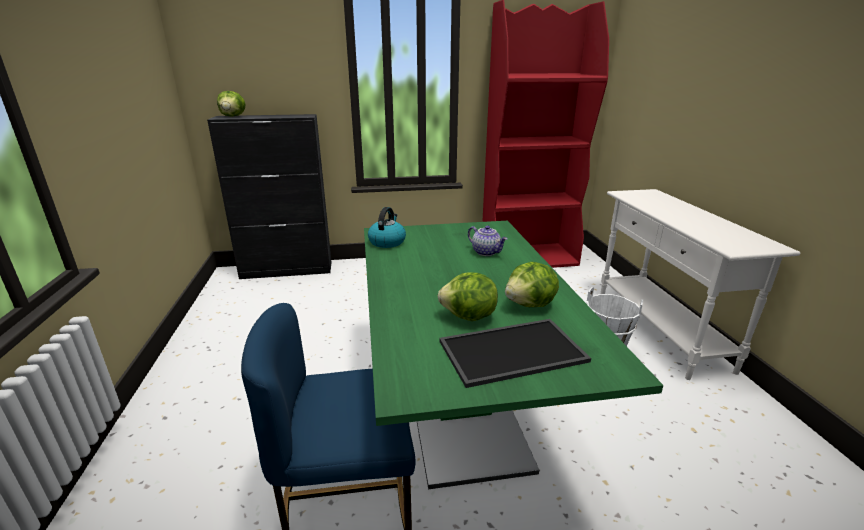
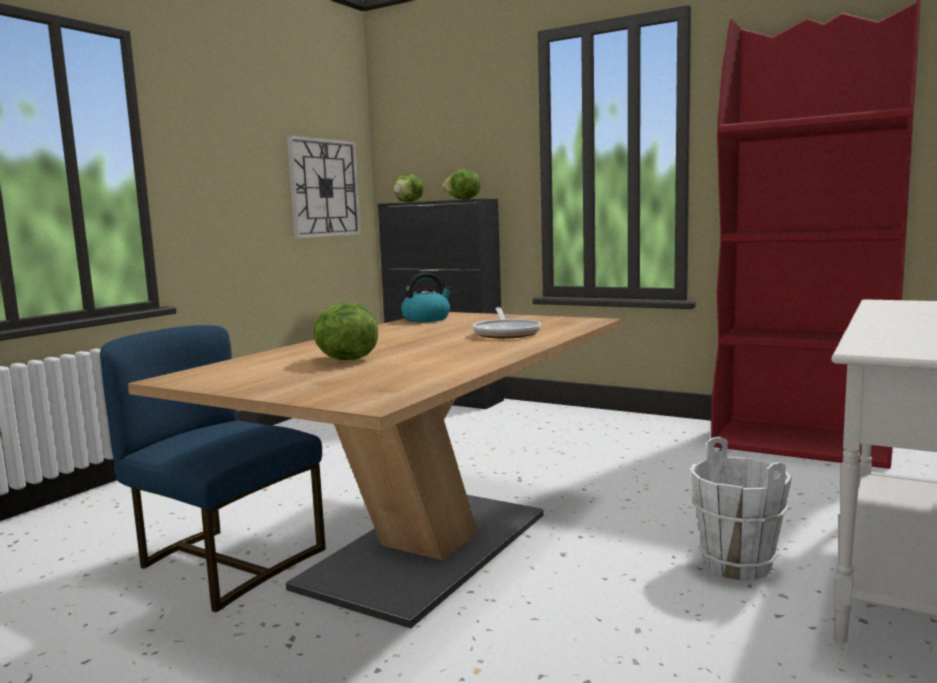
camera: 40 degrees right, 15 degrees down
green dining table [364,221,663,489] -> brown dining table [128,312,621,628]
tray [439,319,591,388] -> none
teapot [468,226,507,256] -> frying pan [472,307,541,339]
lettuce [505,262,559,307] -> lettuce moved to [443,169,481,199]
none -> wall clock [287,135,361,238]

